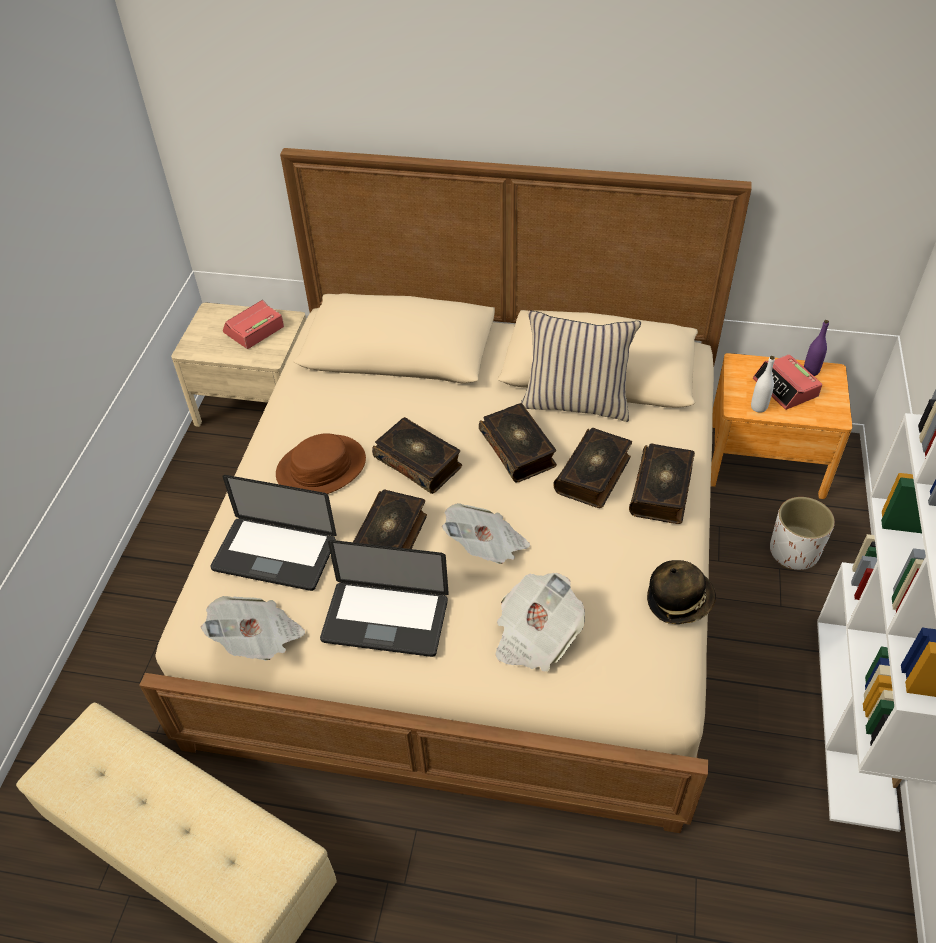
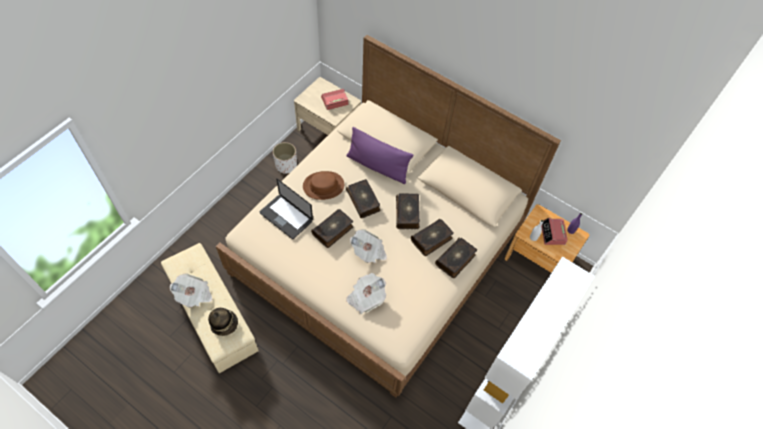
camera: 20 degrees right, 10 degrees up
newspaper [201,596,305,661] -> newspaper moved to [170,273,212,308]
laptop [320,540,449,657] -> none
beige pillow [520,311,641,422] -> none
hat [647,560,716,624] -> hat moved to [208,308,238,336]
white planter [770,497,835,570] -> white planter moved to [273,142,297,174]
none -> purple pillow [347,127,414,184]

